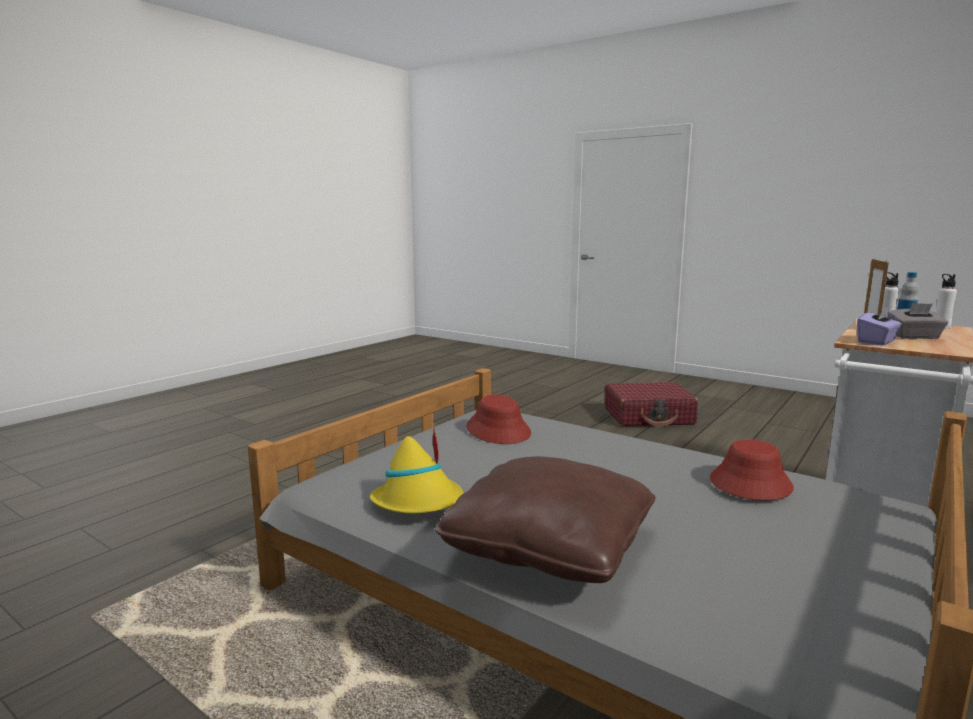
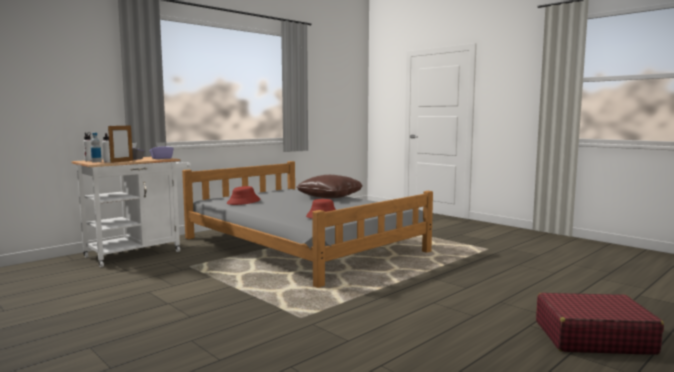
camera: 170 degrees left, 5 degrees down
yellow hat [370,425,464,513] -> none
red suitcase [605,382,698,427] -> red suitcase moved to [536,293,664,355]

